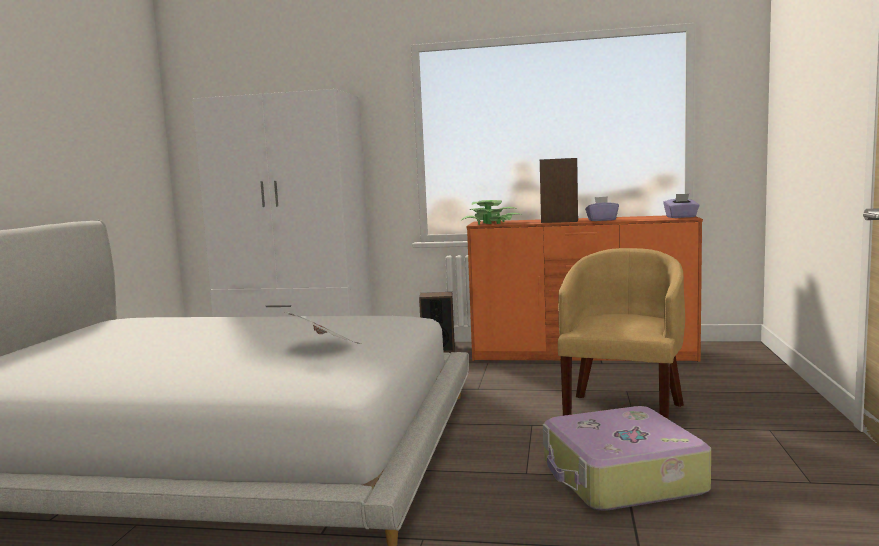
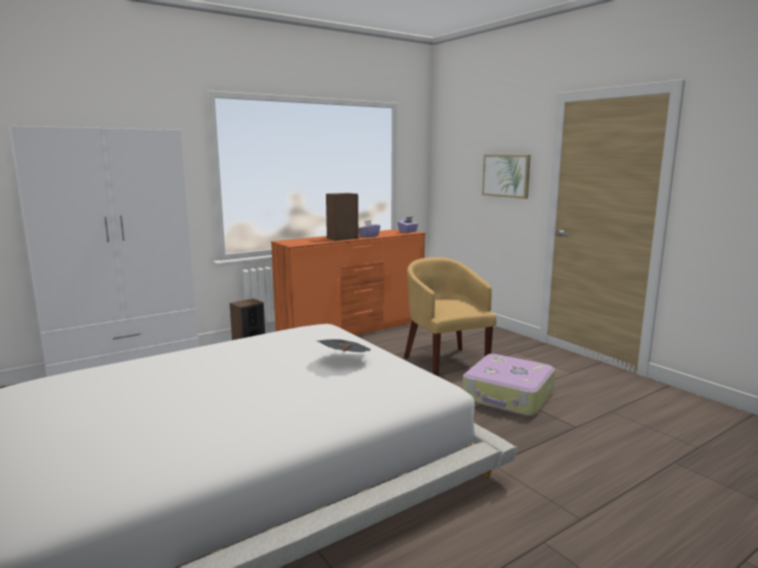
camera: 45 degrees left, 5 degrees up
potted plant [460,200,522,225] -> none
none -> picture [482,155,531,199]

